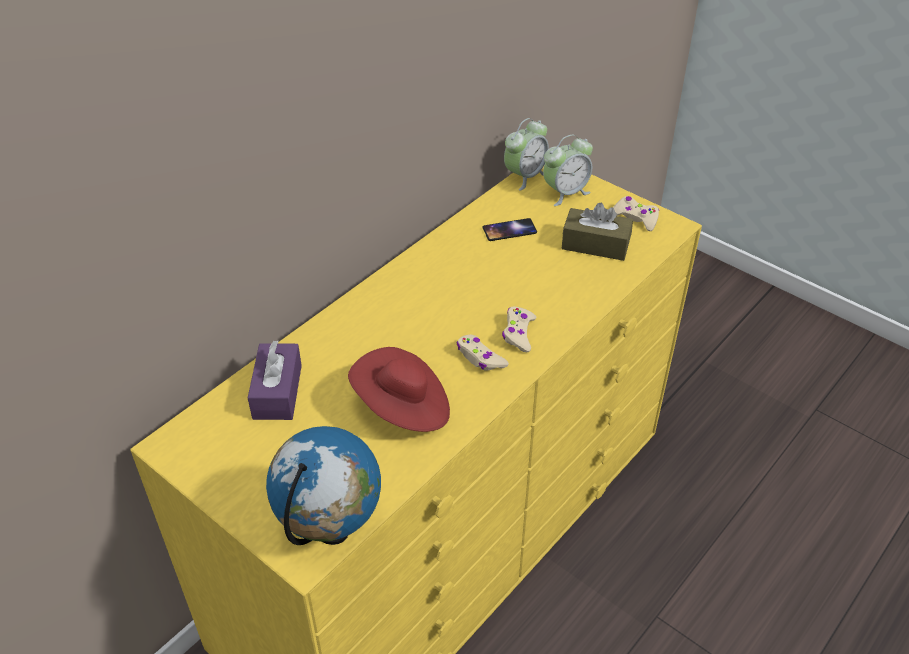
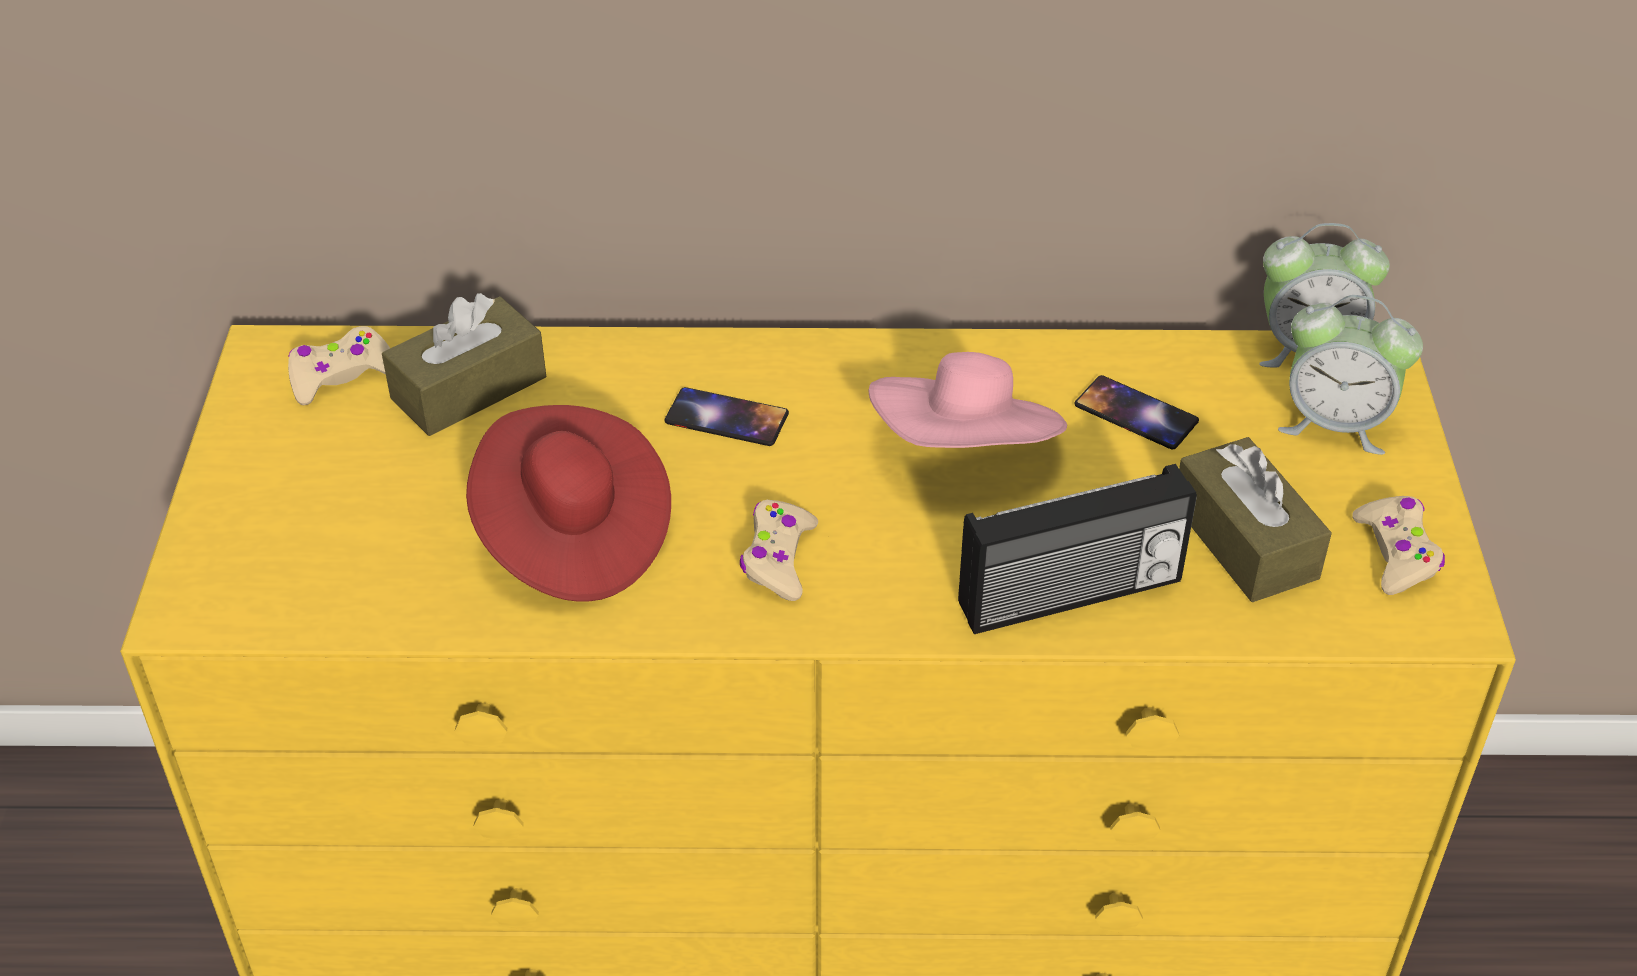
camera: 50 degrees right, 0 degrees up
purple tissue box [248,340,302,420] -> brown tissue box [382,293,546,436]
globe [266,426,381,545] -> none
beige game controller [502,306,536,352] -> beige game controller moved to [288,326,390,406]
none -> phone [664,387,789,446]
none -> pink hat [868,352,1067,448]
none -> radio [958,464,1197,634]

